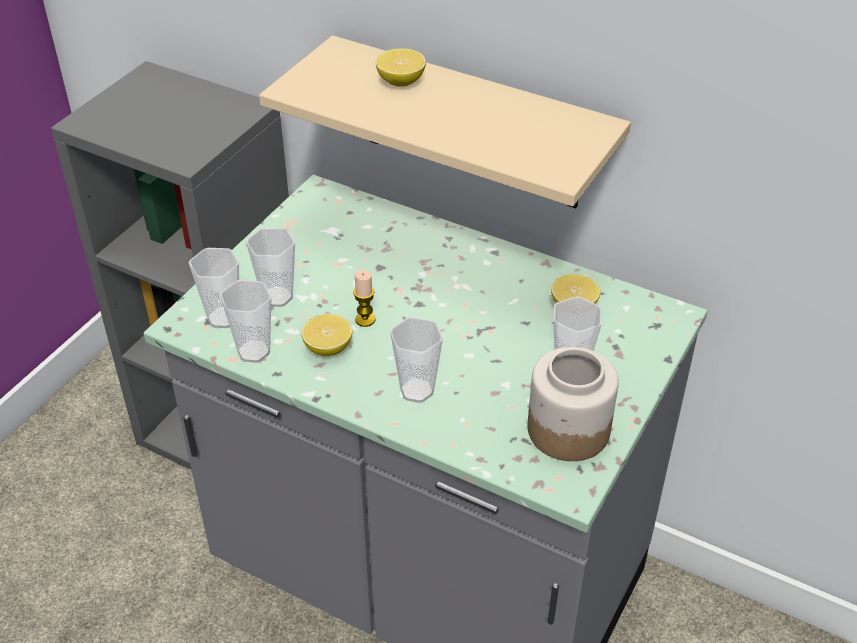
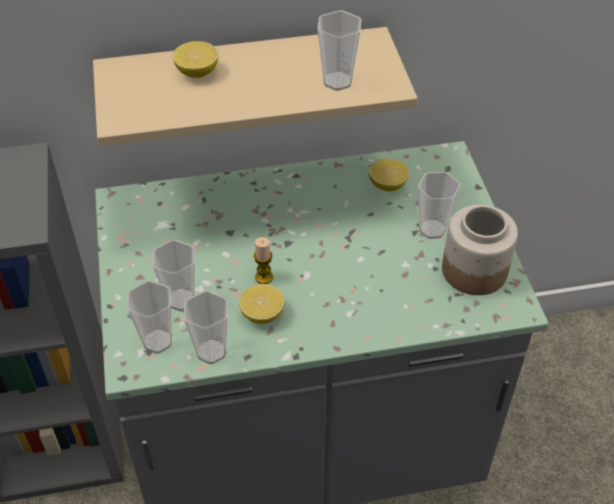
camera: 40 degrees left, 5 degrees up
cup [390,317,443,403] -> cup moved to [317,10,362,91]

